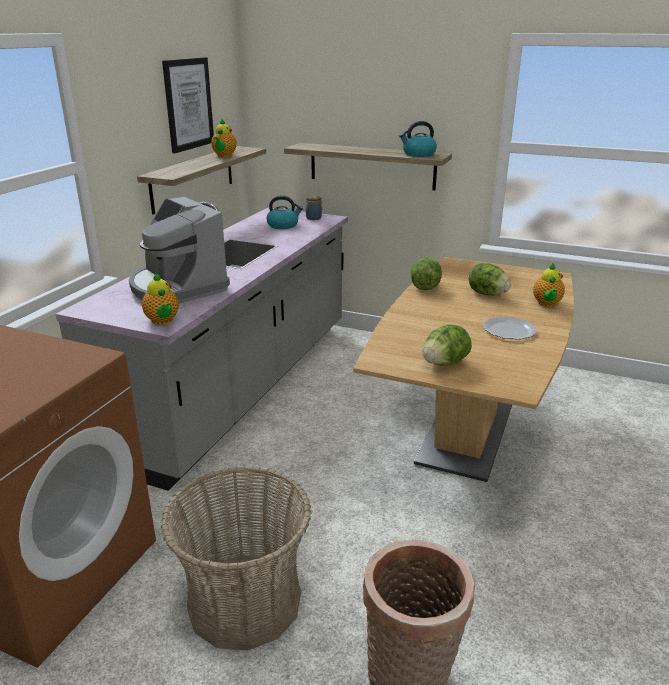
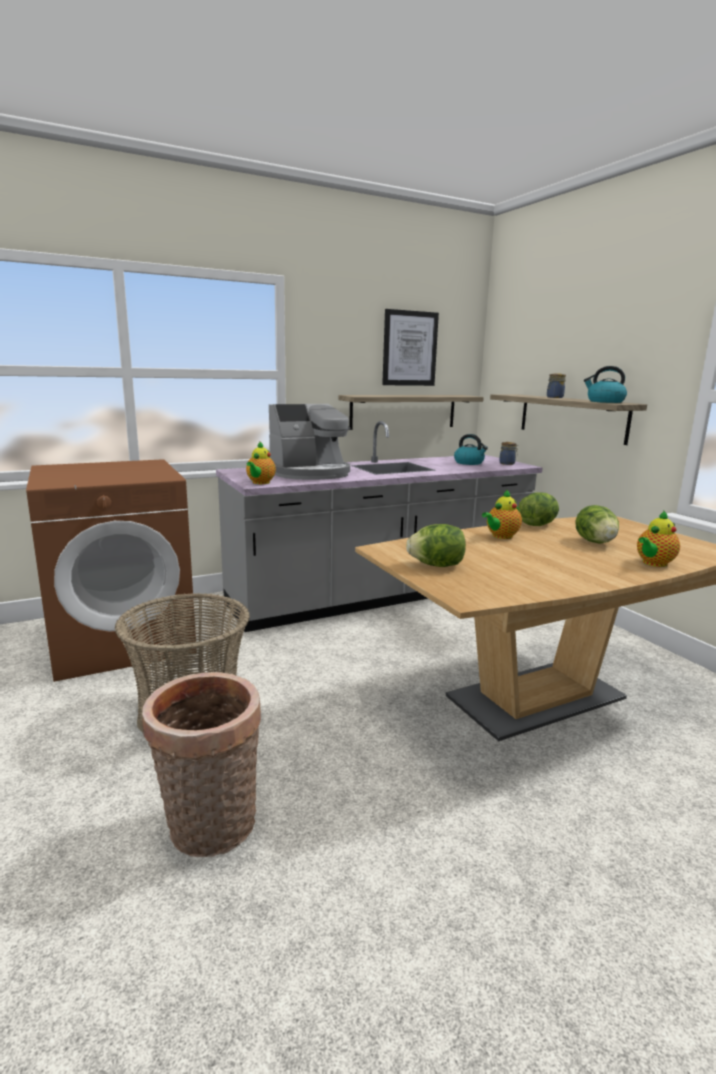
camera: 40 degrees right, 10 degrees down
coffee machine [129,197,230,303] -> coffee machine turned 120 degrees counterclockwise [269,404,351,480]
teapot [211,119,237,157] -> teapot moved to [482,489,522,539]
plate [483,317,537,340] -> none
none -> jar [547,373,566,398]

